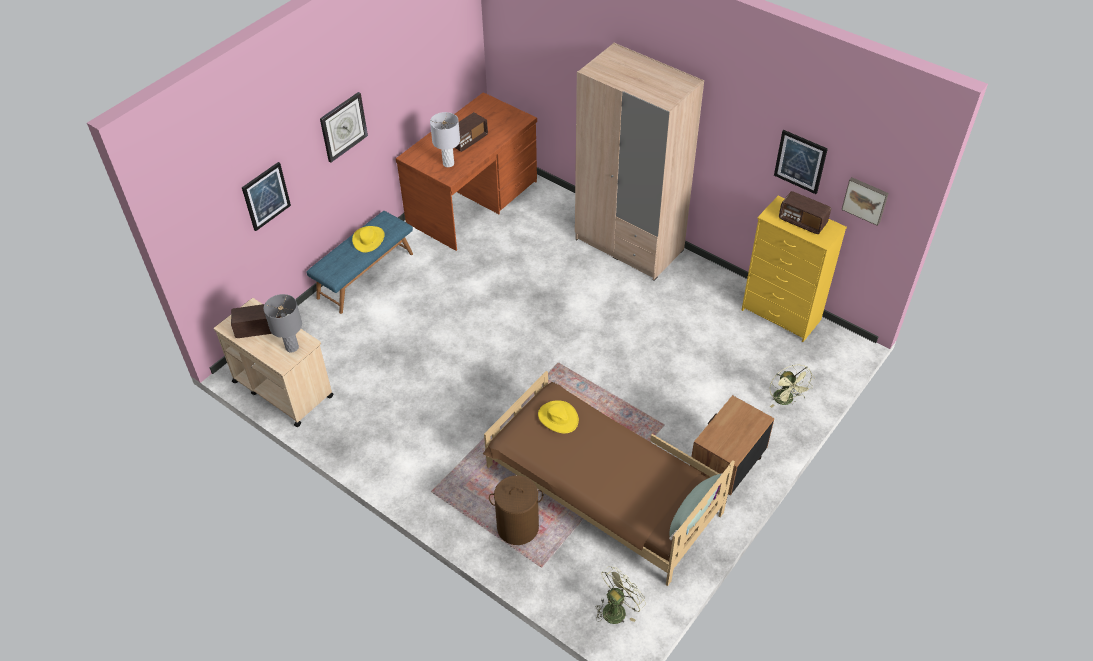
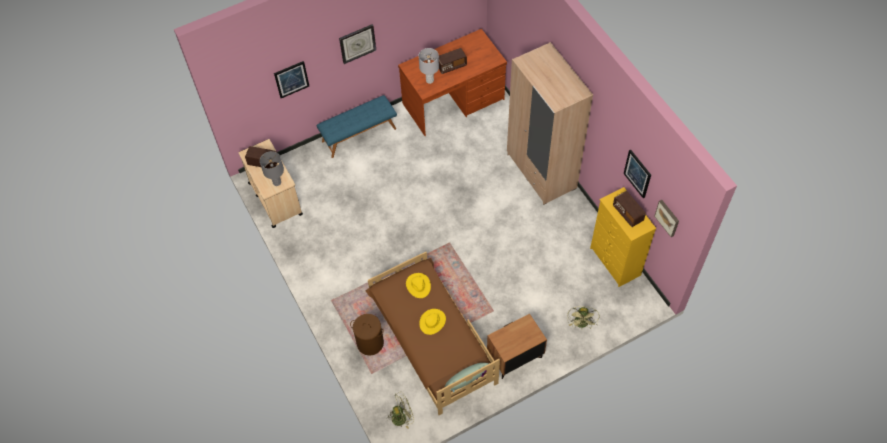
camera: 25 degrees right, 10 degrees up
yellow hat [352,226,385,253] -> yellow hat moved to [419,309,446,335]

